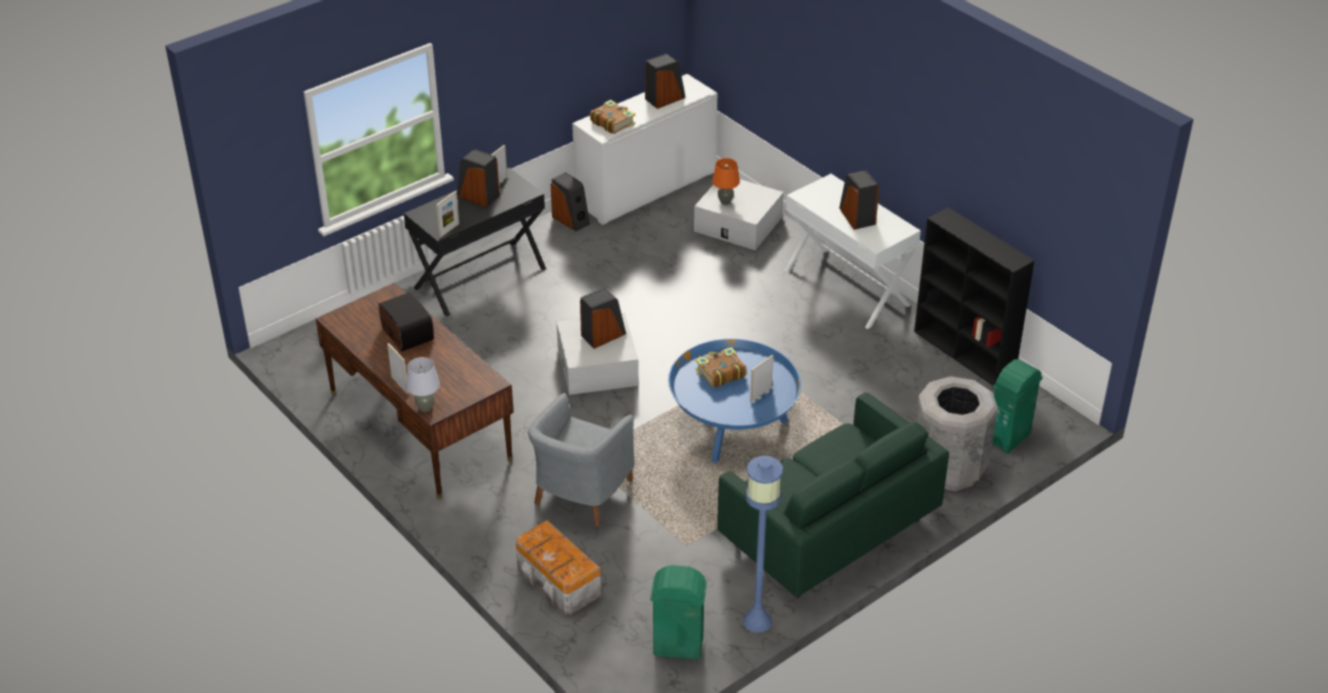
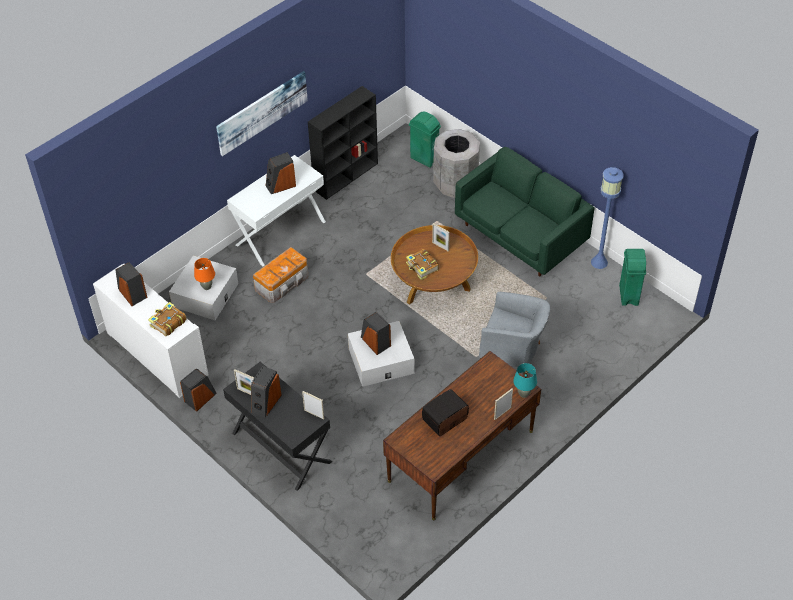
camera: 95 degrees left, 10 degrees up
grey table lamp [406,357,440,412] -> turquoise table lamp [513,363,537,398]
storage box [516,520,601,615] -> storage box moved to [253,247,308,303]
blue coffee table [668,339,801,463] -> brown coffee table [391,225,478,305]
none -> picture [216,71,308,156]

